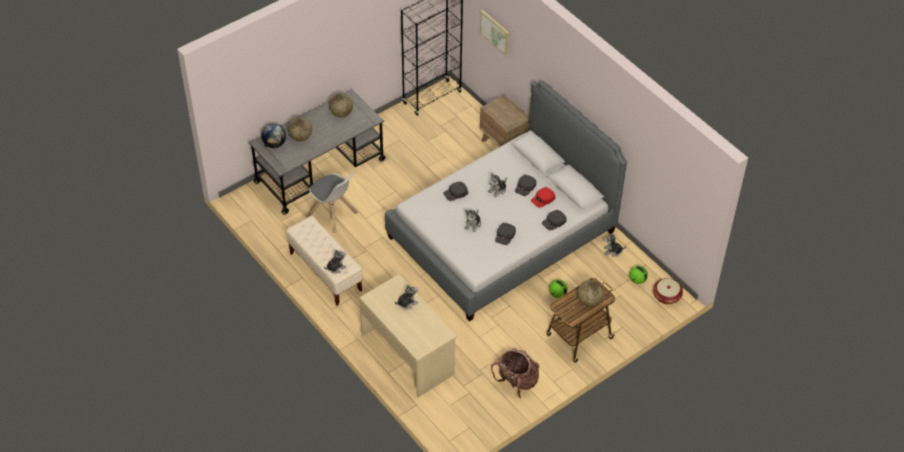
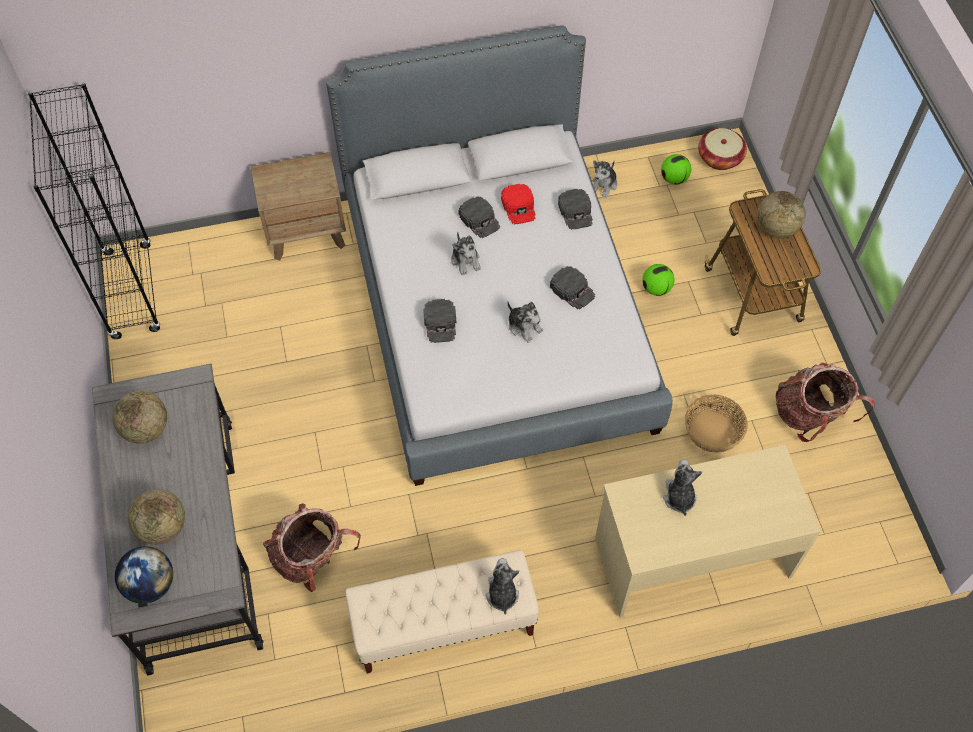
camera: 65 degrees left, 10 degrees up
chair [307,172,358,233] -> backpack [263,503,361,592]
picture [480,10,509,56] -> none
none -> basket [685,395,748,453]

